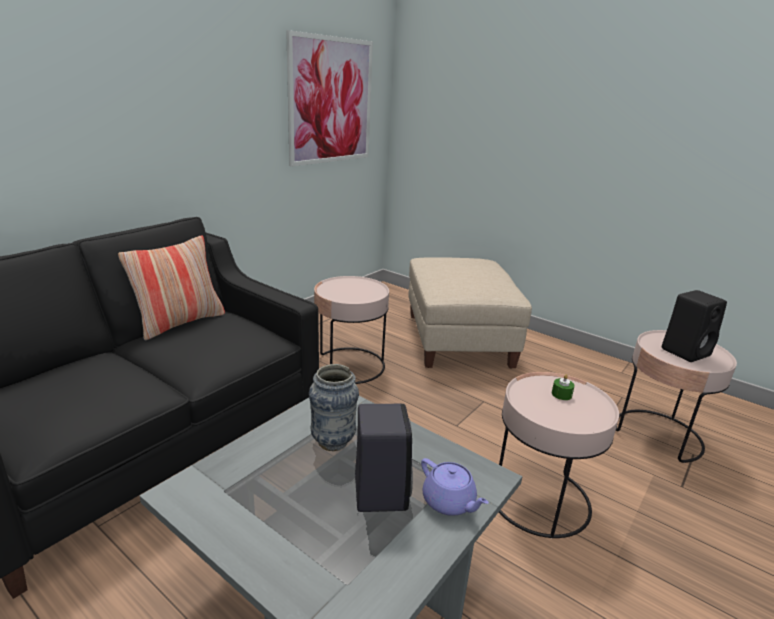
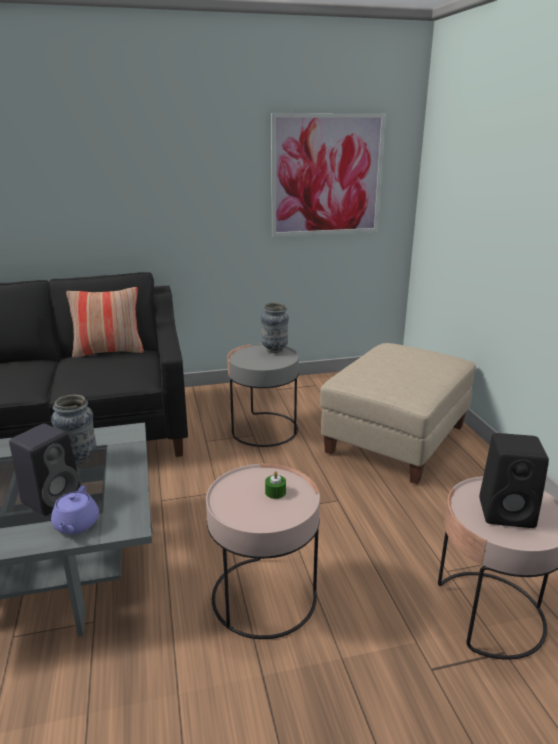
camera: 40 degrees right, 0 degrees up
pink side table [314,276,389,384] -> grey side table [227,343,299,447]
none -> vase [261,303,289,353]

